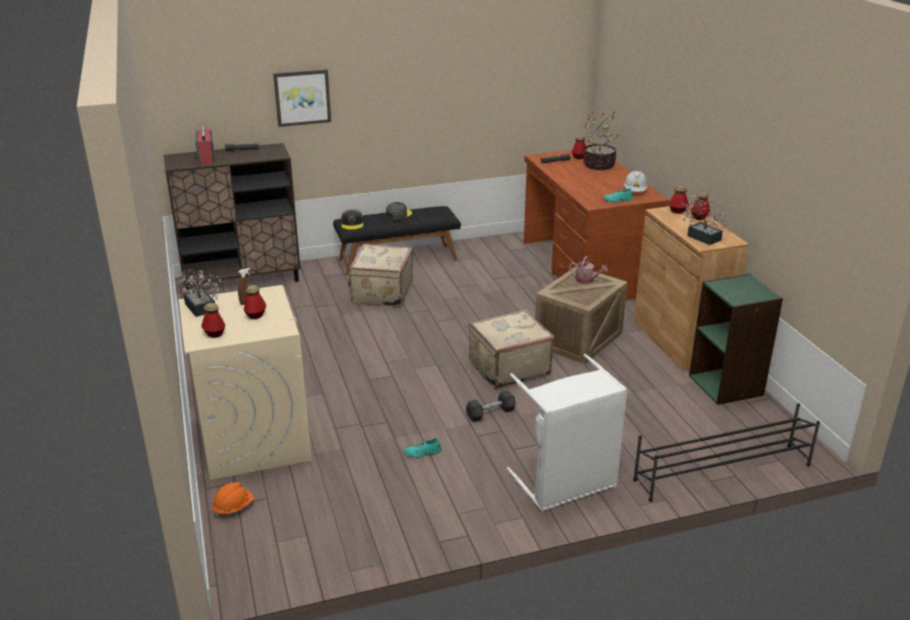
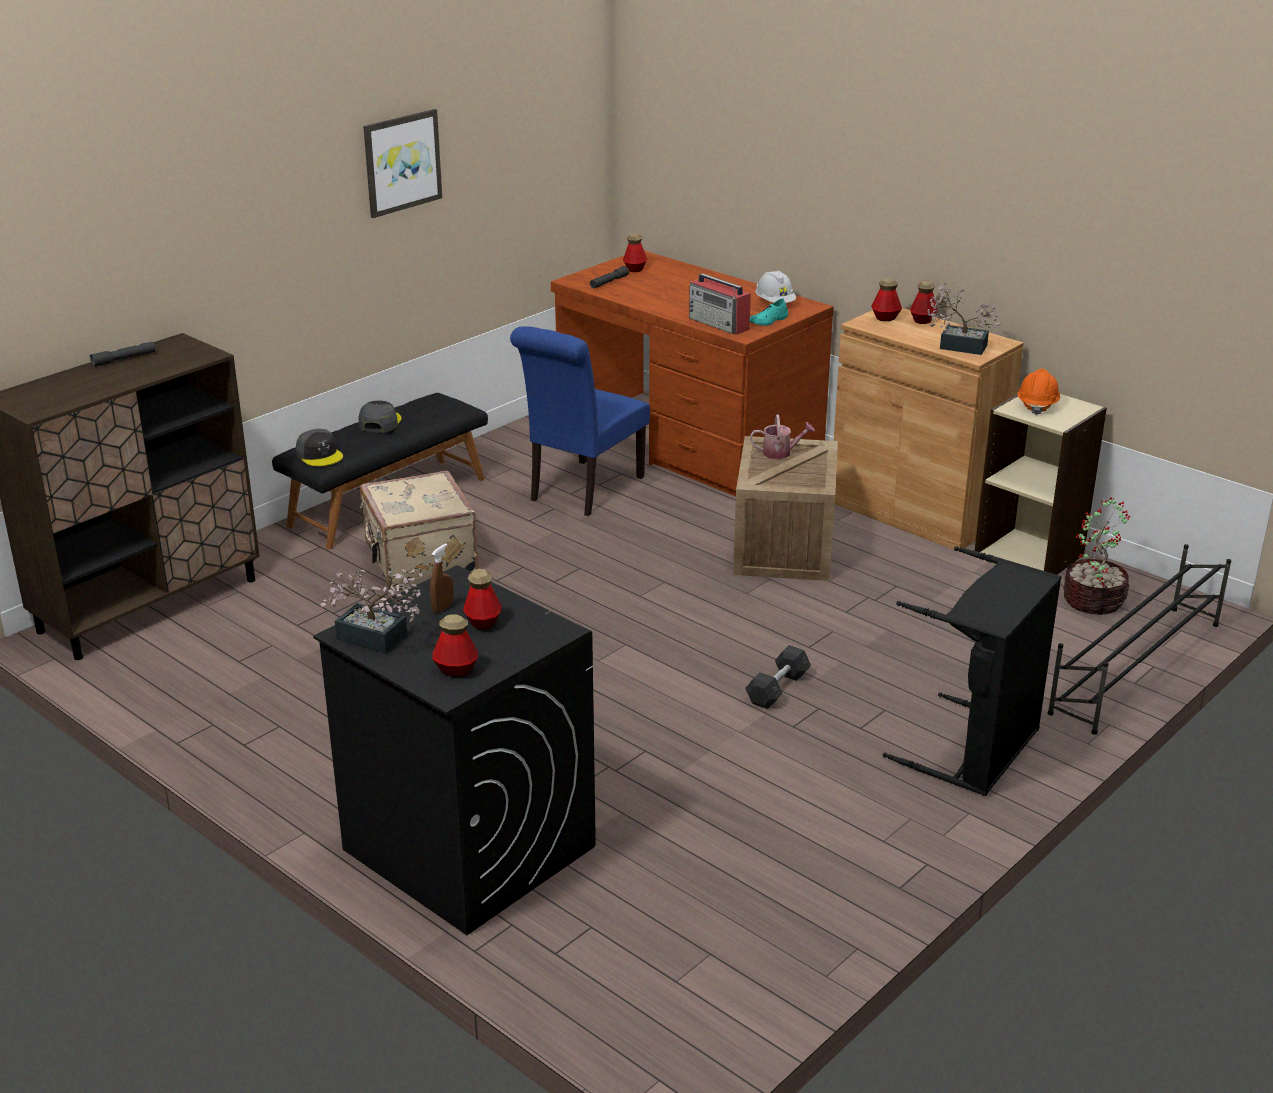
camera: 30 degrees left, 0 degrees up
beige washing machine [179,285,312,480] -> black washing machine [313,565,596,935]
radio [195,126,214,165] -> radio moved to [689,273,751,335]
orange hard hat [212,482,254,517] -> orange hard hat moved to [1017,369,1060,415]
picture [273,69,331,127] -> picture moved to [363,109,442,218]
turquoise shoe [404,438,441,458] -> none
beige suitcase [469,310,554,389] -> none
white laundry basket [507,354,628,512] -> black laundry basket [883,546,1061,796]
potted plant [583,110,619,170] -> potted plant moved to [1063,497,1130,615]
green bookcase [689,274,783,405] -> beige bookcase [975,394,1107,575]
none -> blue chair [510,326,650,516]

